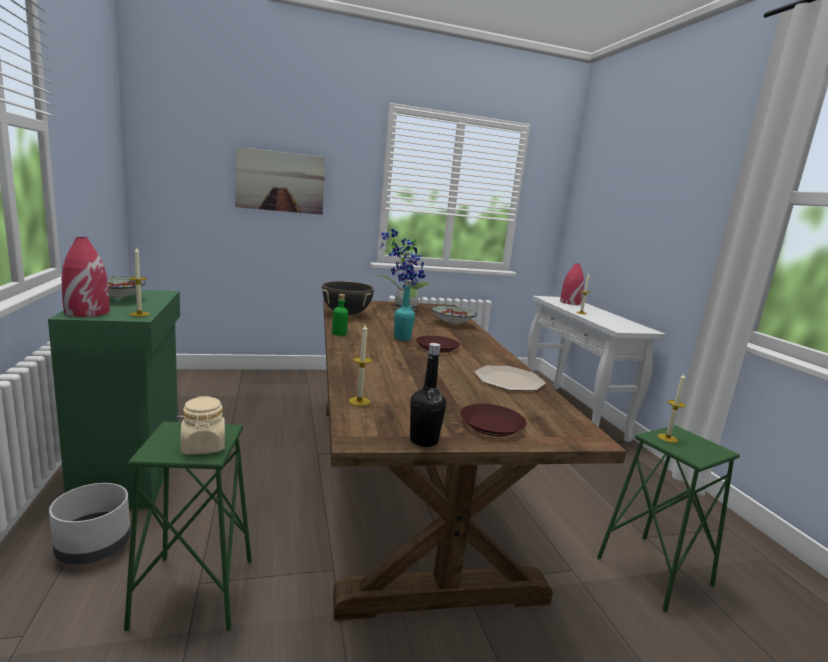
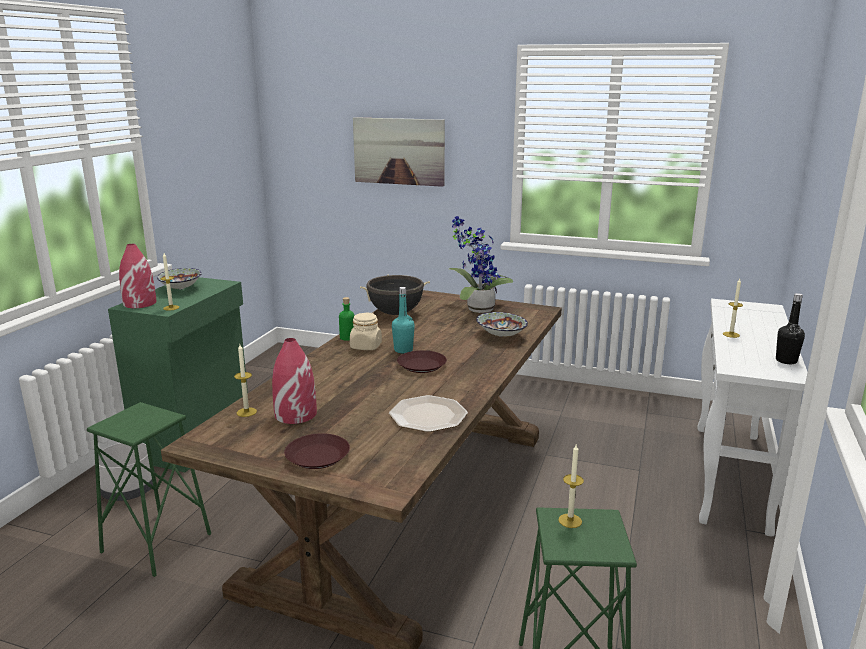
camera: 35 degrees right, 5 degrees up
beige jar [181,396,225,454] -> beige jar moved to [350,312,382,350]
black bottle [410,343,446,447] -> black bottle moved to [776,293,805,364]
red vase [560,263,584,305] -> red vase moved to [272,338,317,424]

